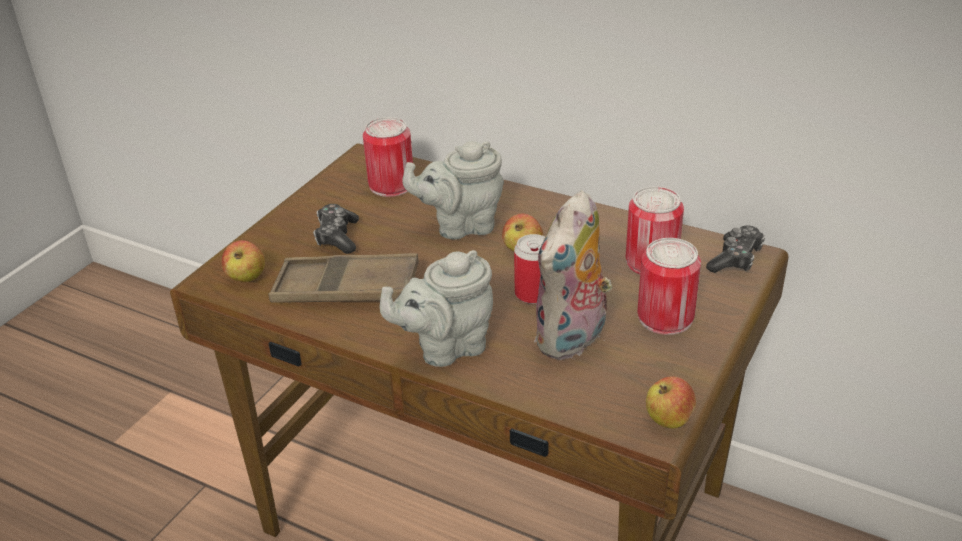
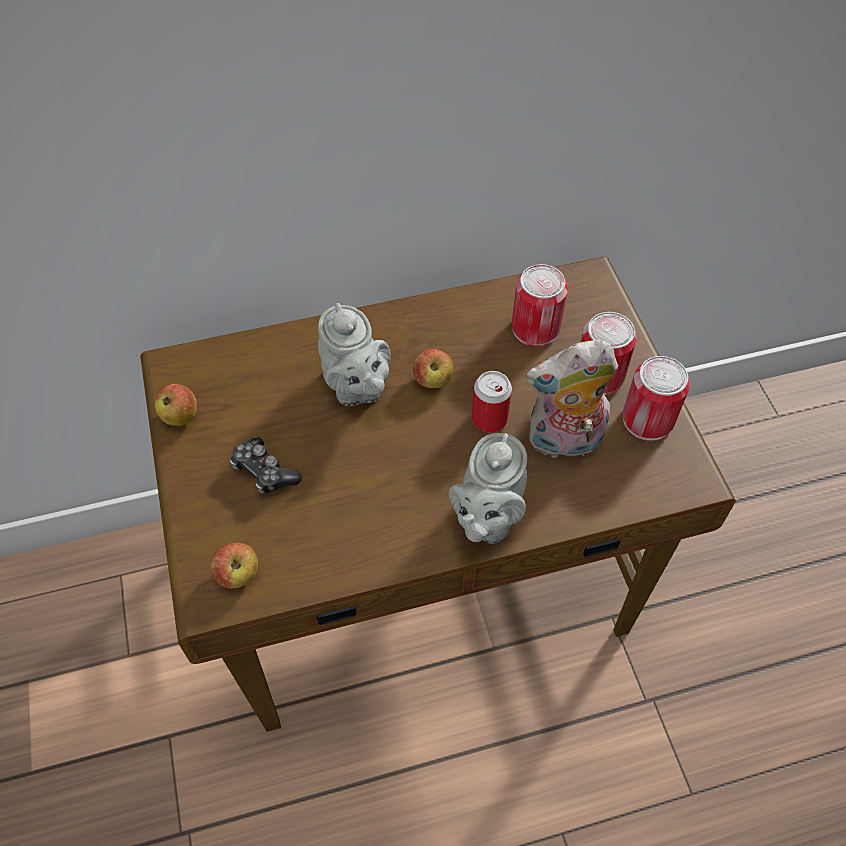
camera: 45 degrees left, 20 degrees up
brown tray [269,253,419,303] -> none
can [363,117,413,197] -> can moved to [623,356,690,441]
grey teapot [402,141,504,239] -> grey teapot turned 60 degrees counterclockwise [318,303,390,406]
plush toy [534,190,613,360] -> plush toy turned 90 degrees clockwise [525,340,618,458]
apple [646,376,696,428] -> apple moved to [155,384,197,426]
game controller [706,225,765,273] -> none

